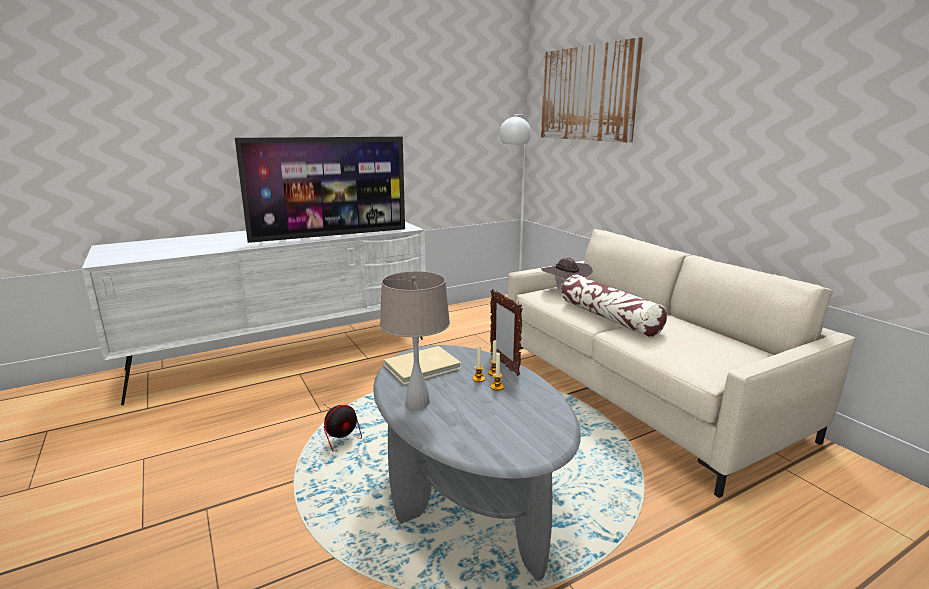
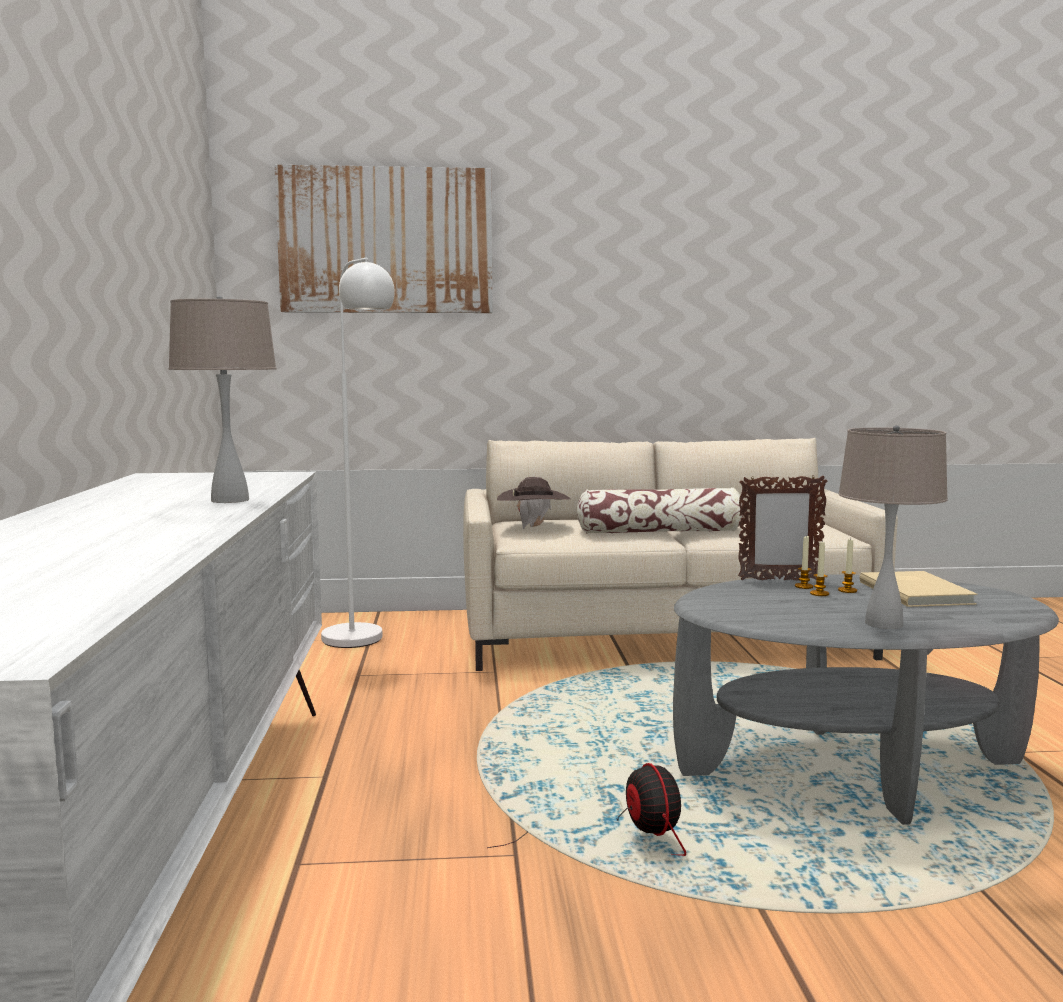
camera: 65 degrees left, 10 degrees down
television [235,137,405,243] -> beige table lamp [168,296,276,503]
beige book [384,346,461,385] -> beige book moved to [859,571,978,607]

